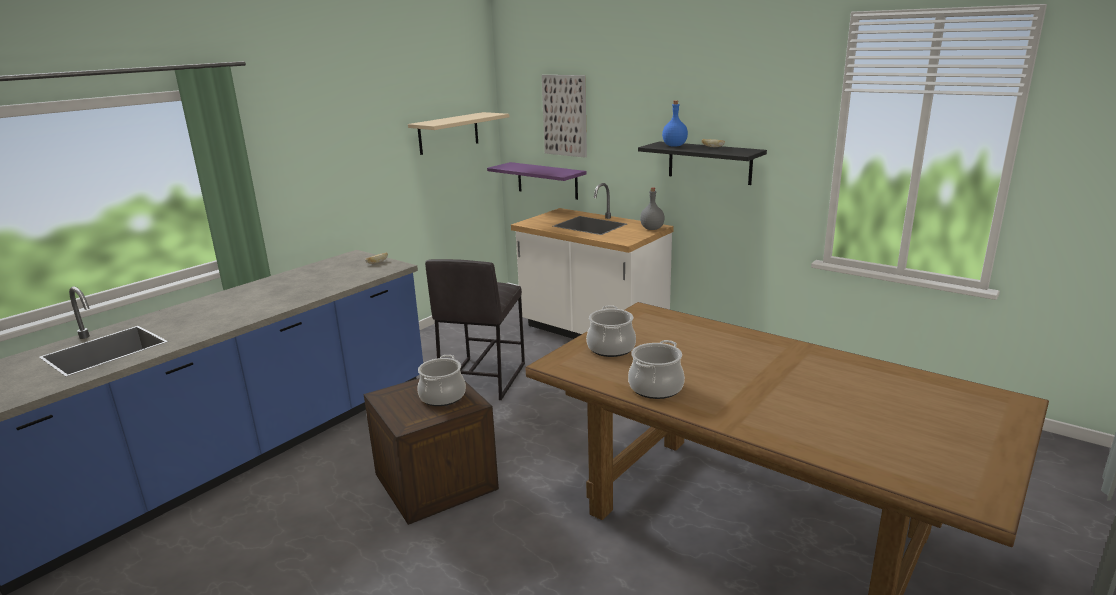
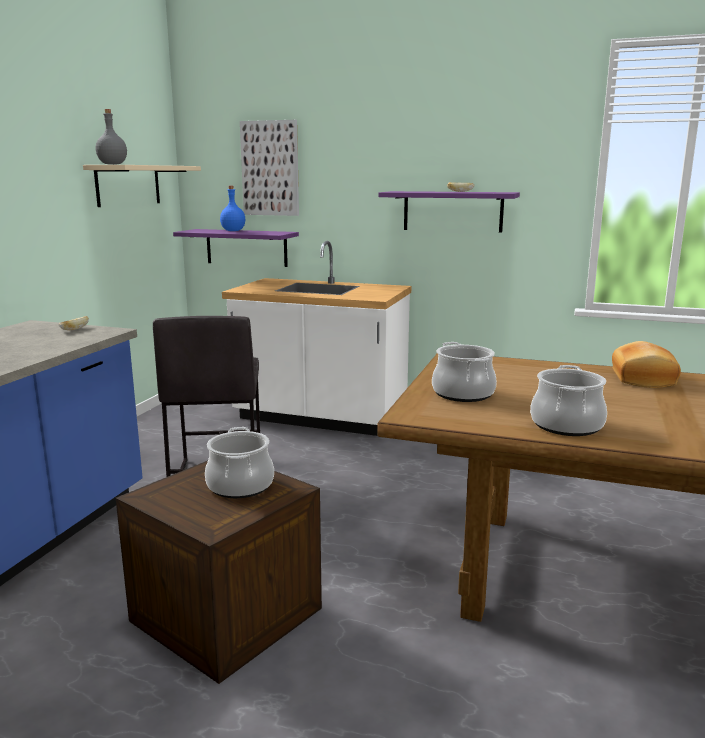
camera: 20 degrees left, 5 degrees down
black shelf [638,141,767,185] -> purple shelf [378,191,520,233]
grey bottle [640,188,665,230] -> grey bottle moved to [96,109,127,165]
blue bottle [662,100,688,146] -> blue bottle moved to [220,186,245,231]
none -> bread [612,341,681,388]

